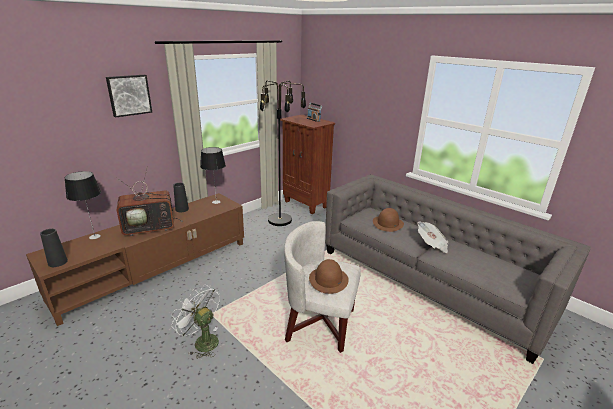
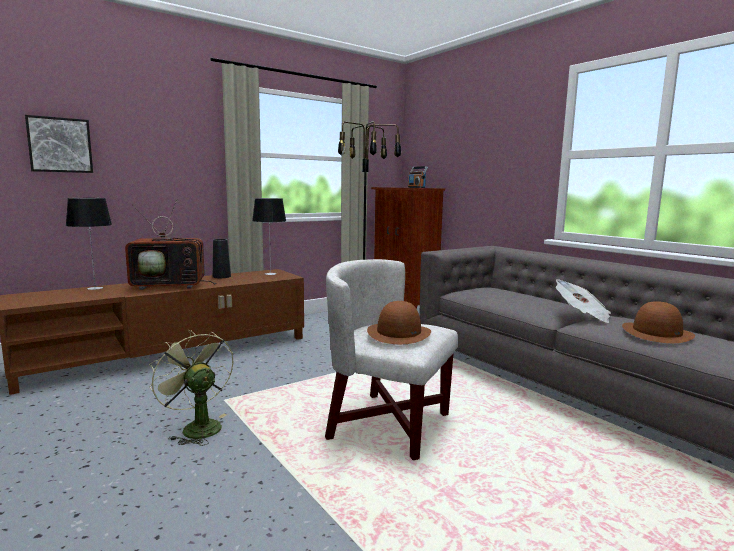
camera: 10 degrees right, 15 degrees down
black vase [40,229,68,267] -> none
picture [106,75,152,118] -> picture moved to [25,115,93,173]
white fan [171,284,220,359] -> green fan [149,330,234,446]
brown hat [373,208,404,232] -> brown hat moved to [622,301,695,343]

